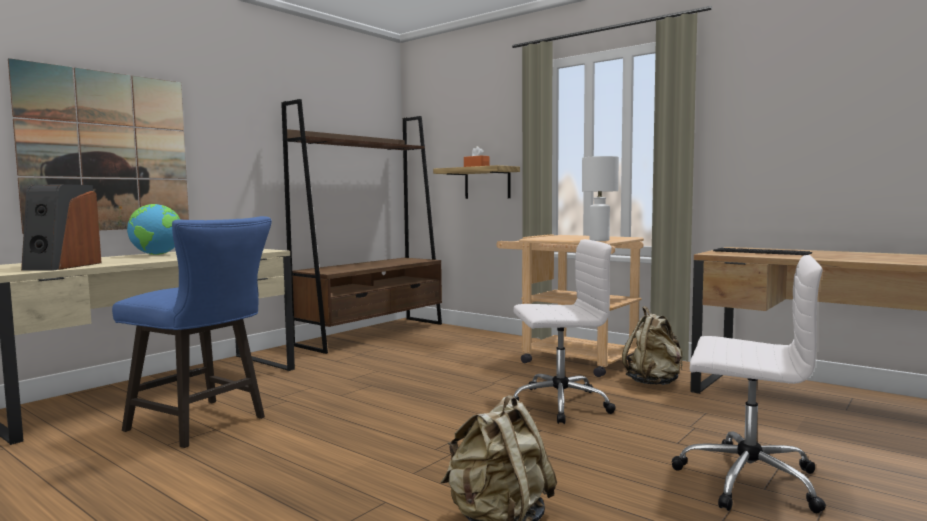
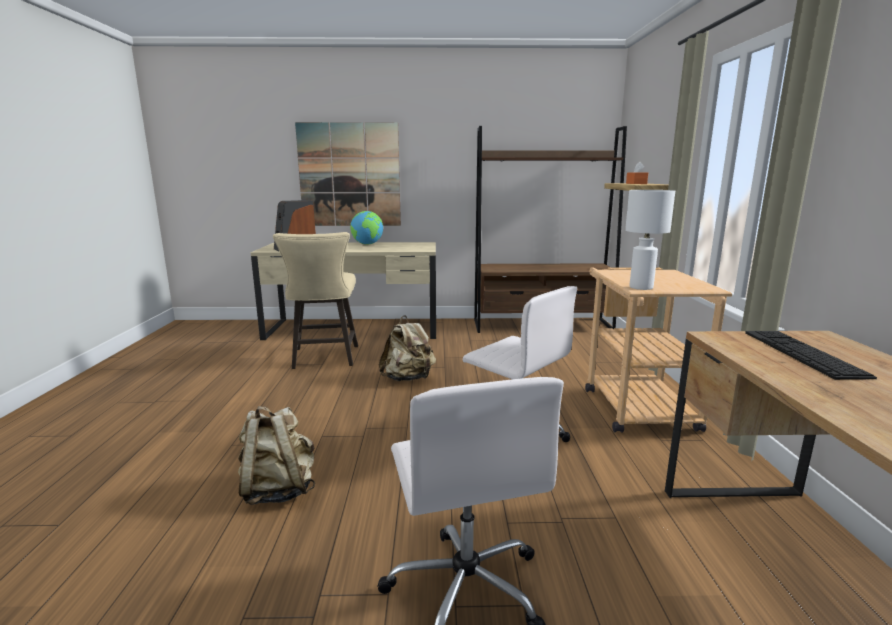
camera: 50 degrees right, 10 degrees up
blue stool [112,216,272,448] -> beige stool [273,232,358,369]
beige backpack [622,306,683,385] -> beige backpack moved to [379,315,436,381]

